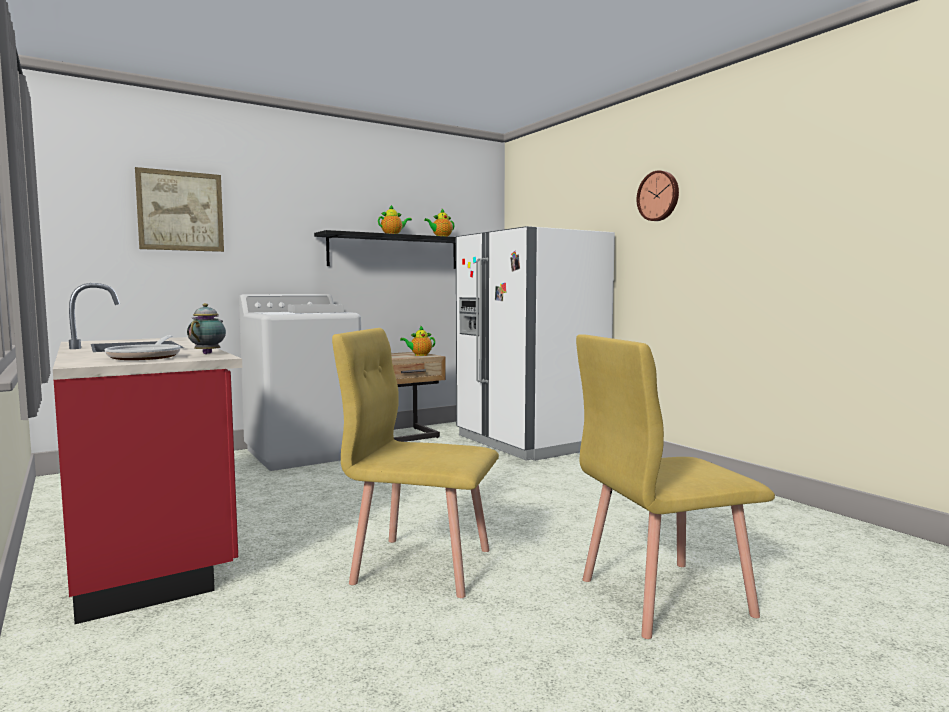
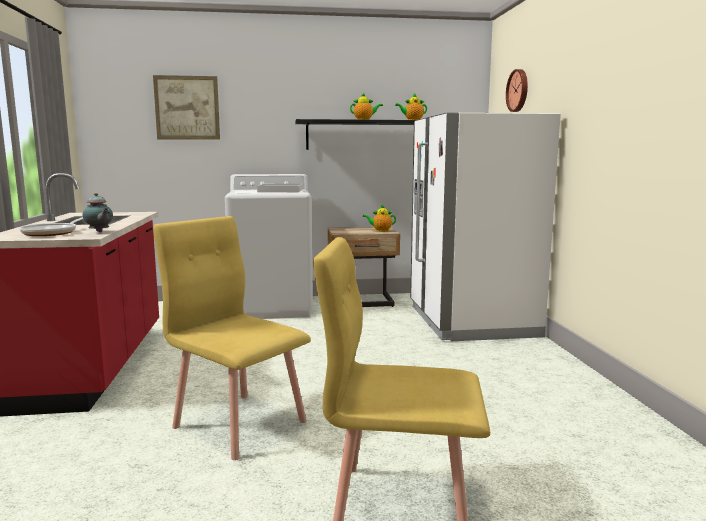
camera: 25 degrees right, 5 degrees up
teapot [187,303,226,354] -> teapot turned 105 degrees clockwise [83,193,113,232]
wall clock [637,170,679,221] -> wall clock moved to [506,69,528,112]

